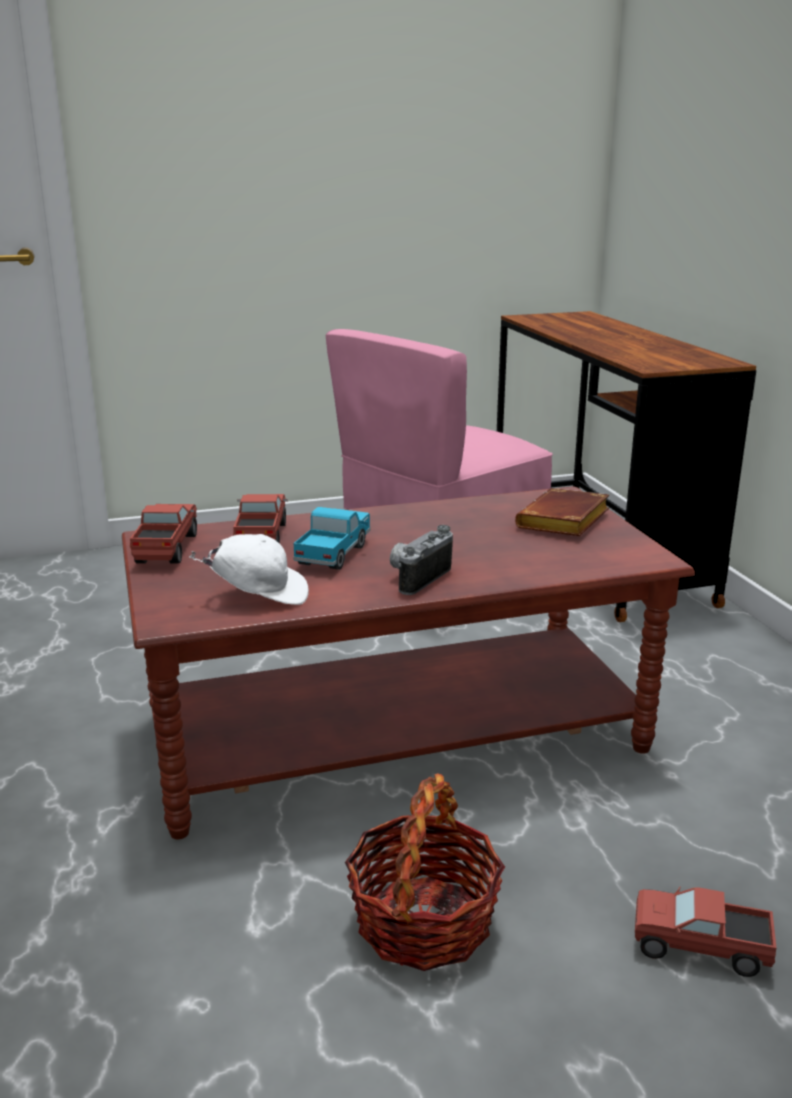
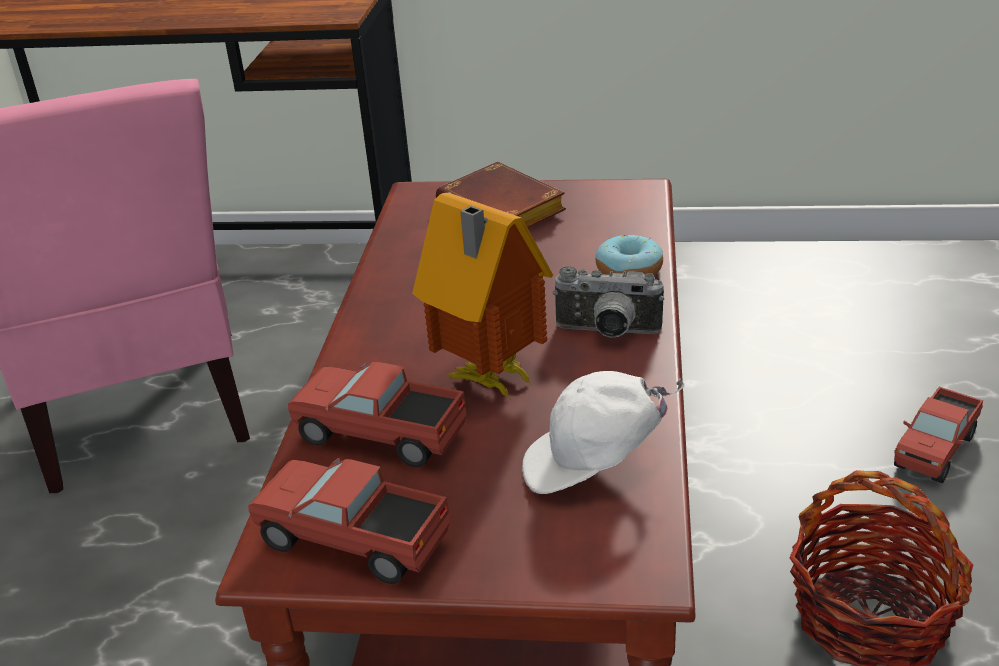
camera: 65 degrees left, 10 degrees up
white cap [189,534,309,605] -> white cap turned 120 degrees counterclockwise [522,371,685,494]
toy truck [293,507,371,570] -> toy house [412,193,553,400]
camera [390,525,453,595] -> camera turned 45 degrees counterclockwise [553,266,664,338]
none -> donut [596,235,663,275]

